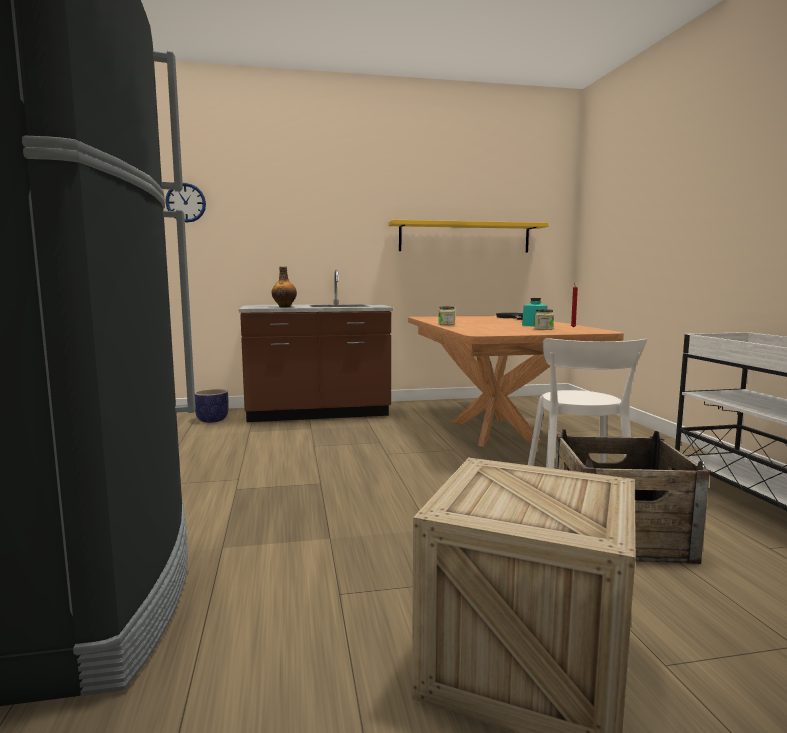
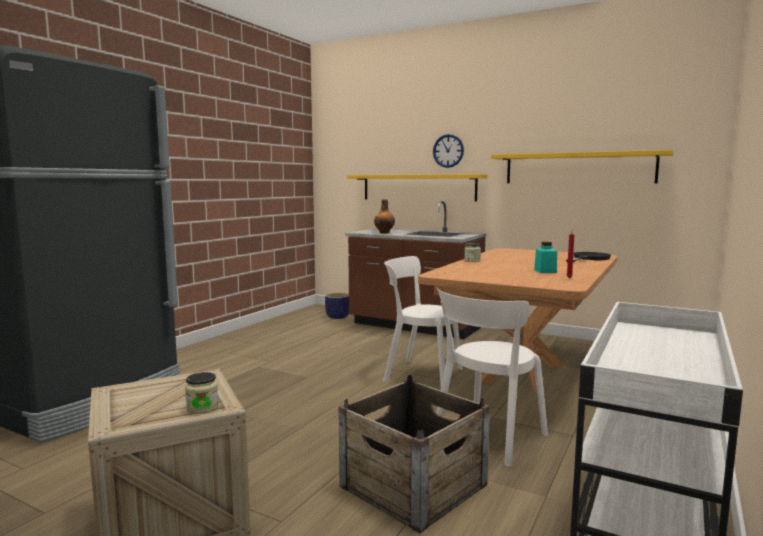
camera: 40 degrees right, 0 degrees up
wall clock [165,183,206,223] -> wall clock moved to [433,134,464,168]
jar [534,309,554,330] -> jar moved to [185,372,219,414]
none -> yellow shelf [347,174,487,202]
none -> white chair [383,256,463,386]

